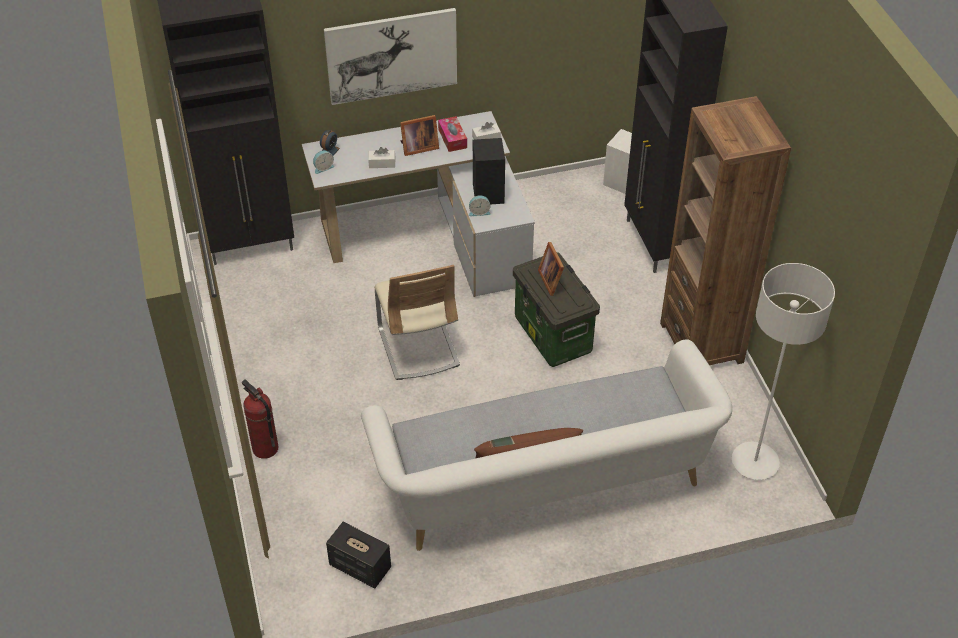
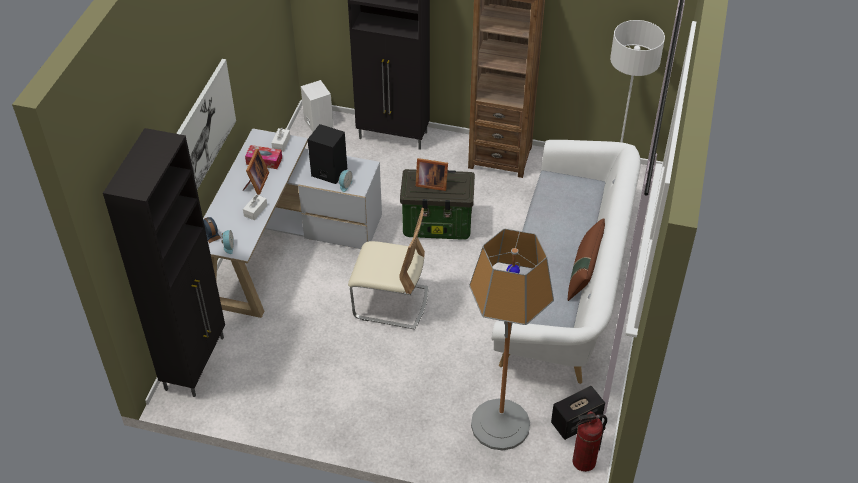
camera: 60 degrees left, 0 degrees up
fire extinguisher [242,380,278,459] -> fire extinguisher moved to [572,411,607,472]
none -> floor lamp [469,229,554,451]

